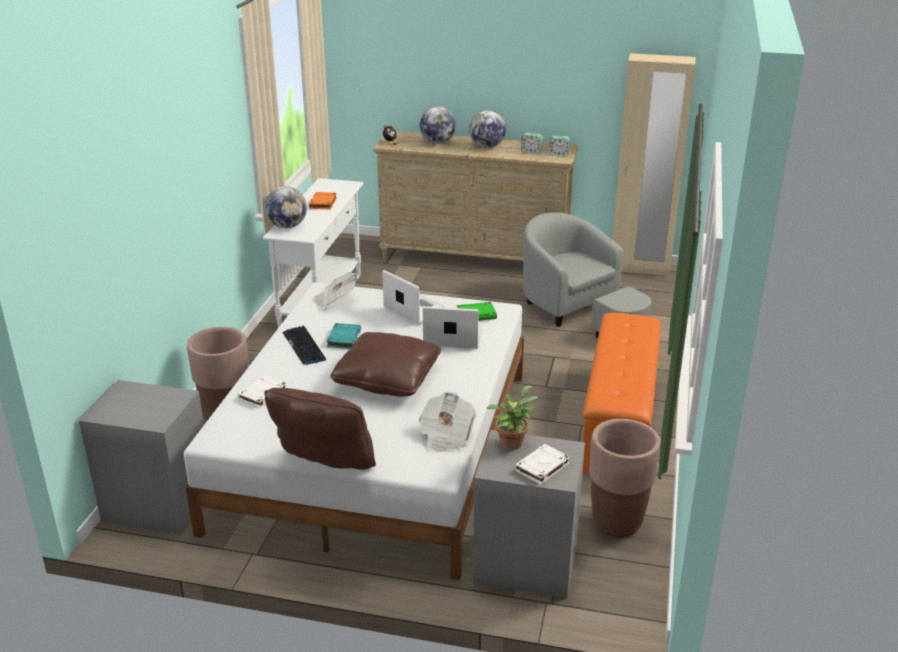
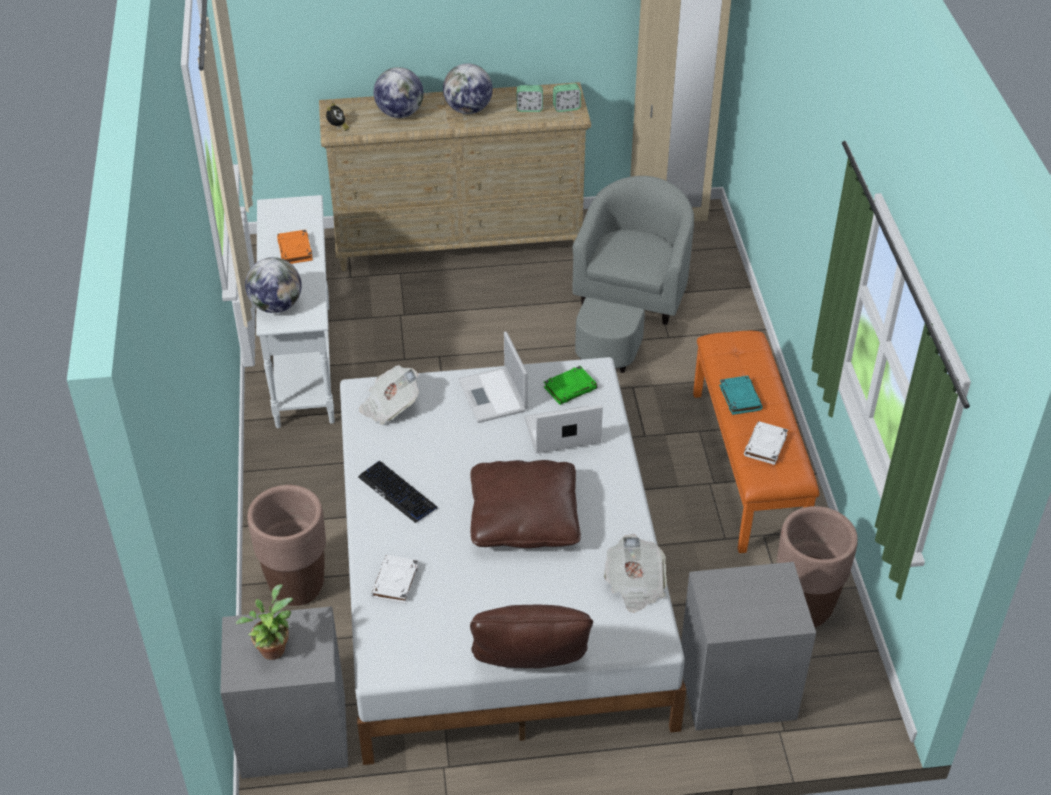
camera: 20 degrees left, 15 degrees up
turquoise book [326,323,361,349] -> turquoise book moved to [719,376,763,415]
laptop [382,270,443,325] -> laptop turned 135 degrees counterclockwise [458,332,528,423]
potted plant [486,386,538,450] -> potted plant moved to [236,584,293,660]
white book [514,444,570,485] -> white book moved to [744,421,788,465]
grey armchair [523,212,651,339] -> grey armchair turned 75 degrees clockwise [572,176,694,373]

